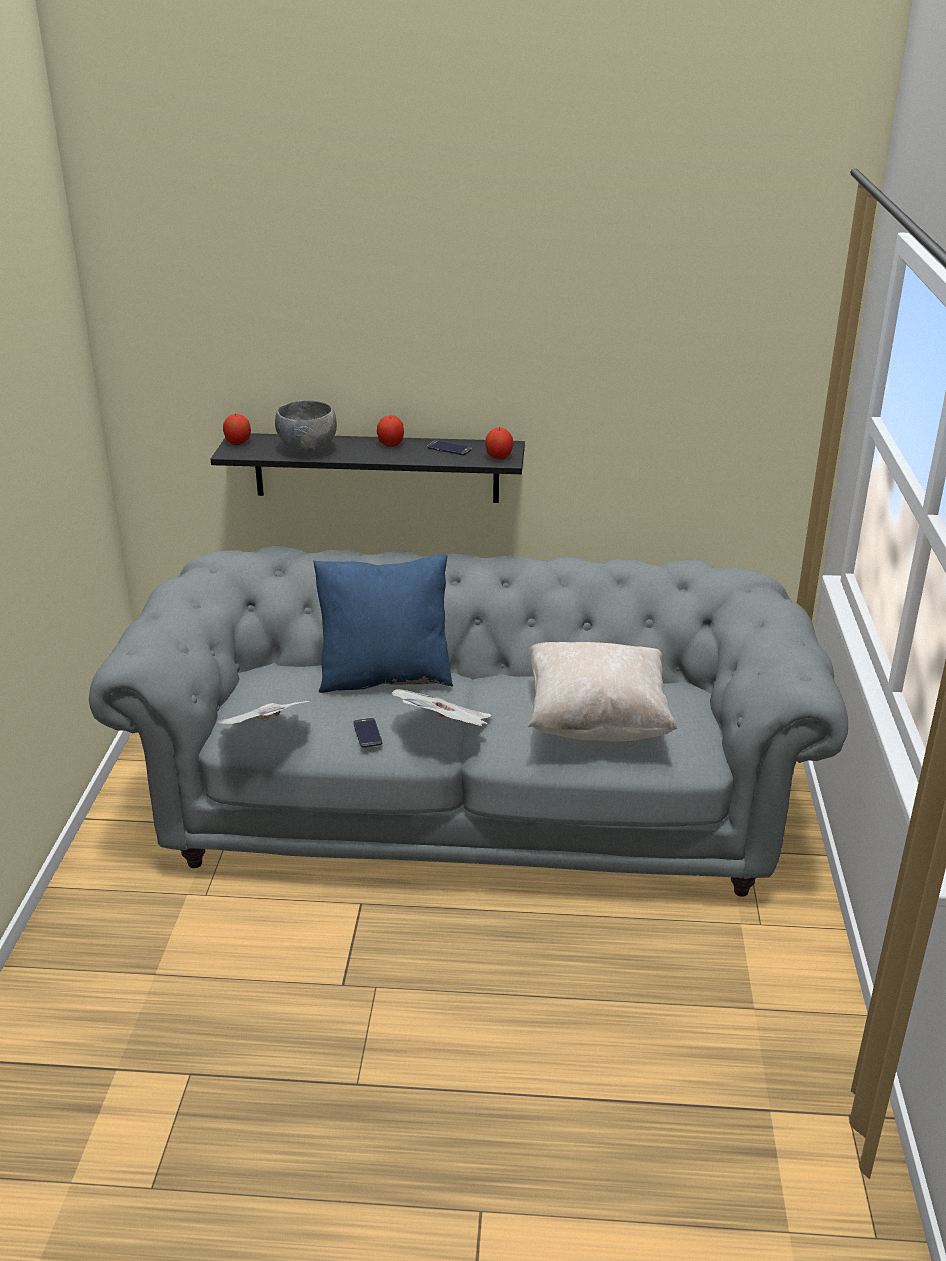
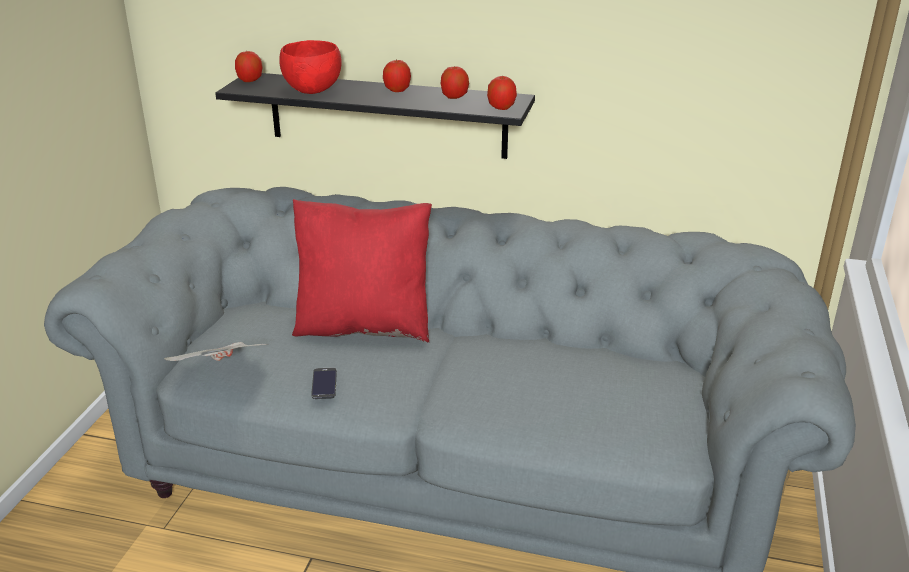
camera: 10 degrees right, 0 degrees up
grey bowl [275,400,337,454] -> red bowl [279,40,342,94]
blue pillow [313,554,453,693] -> red pillow [292,199,432,342]
newspaper [392,689,492,726] -> none
phone [427,440,472,455] -> apple [441,65,469,99]
beige pillow [527,642,678,741] -> none

